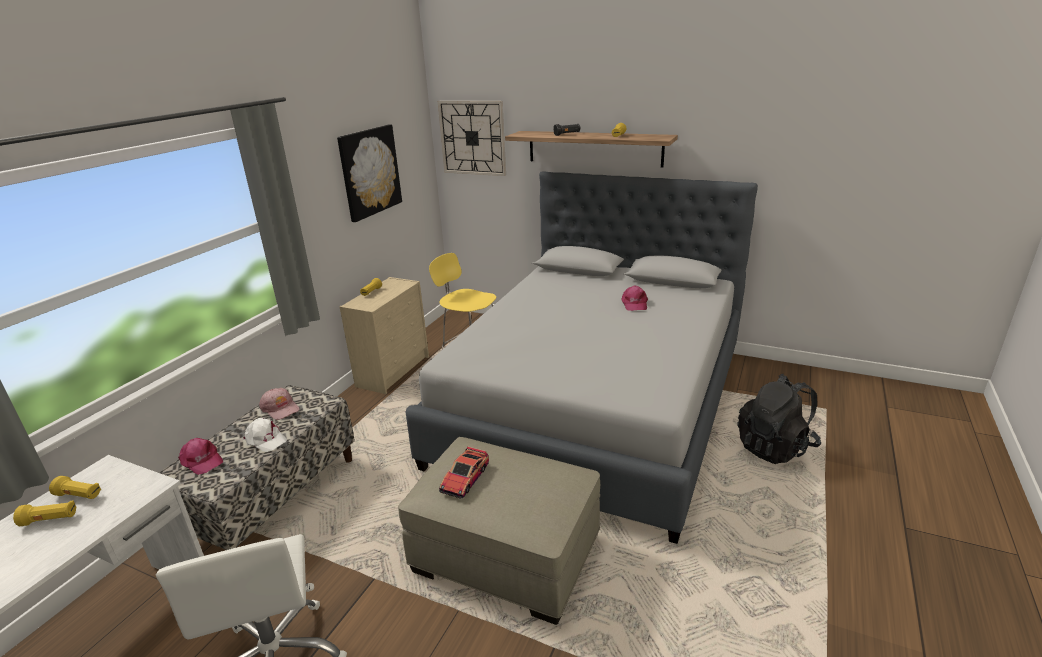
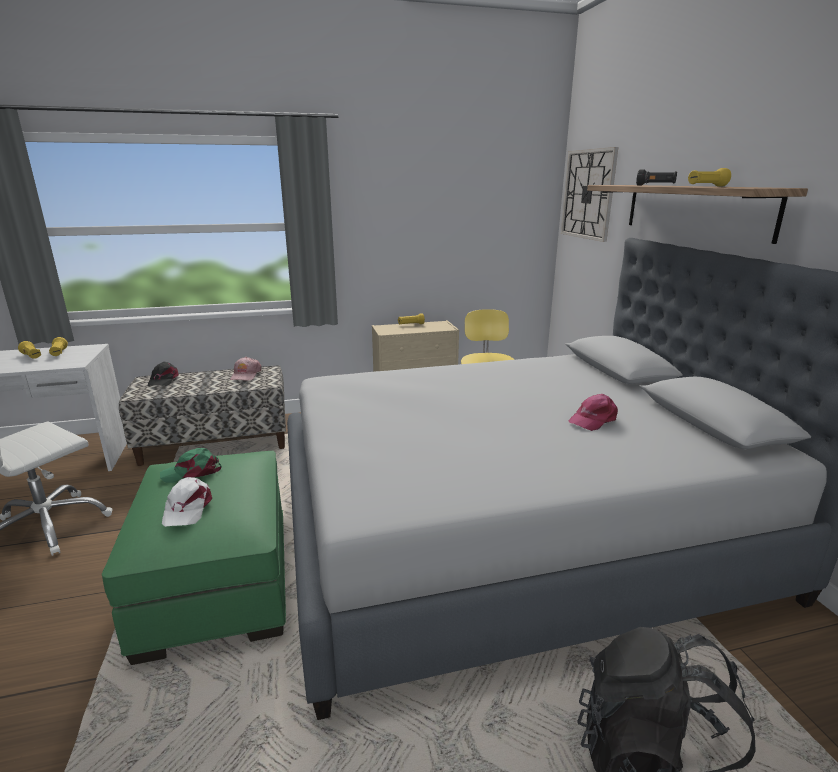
camera: 50 degrees right, 5 degrees down
pink cap [178,438,223,475] -> black cap [147,362,179,386]
white cap [243,418,287,452] -> white cap moved to [162,477,212,527]
picture [337,125,402,222] -> none
beige ottoman [398,437,600,625] -> green ottoman [102,451,286,665]
toy car [439,446,489,498] -> green cap [160,448,222,483]

